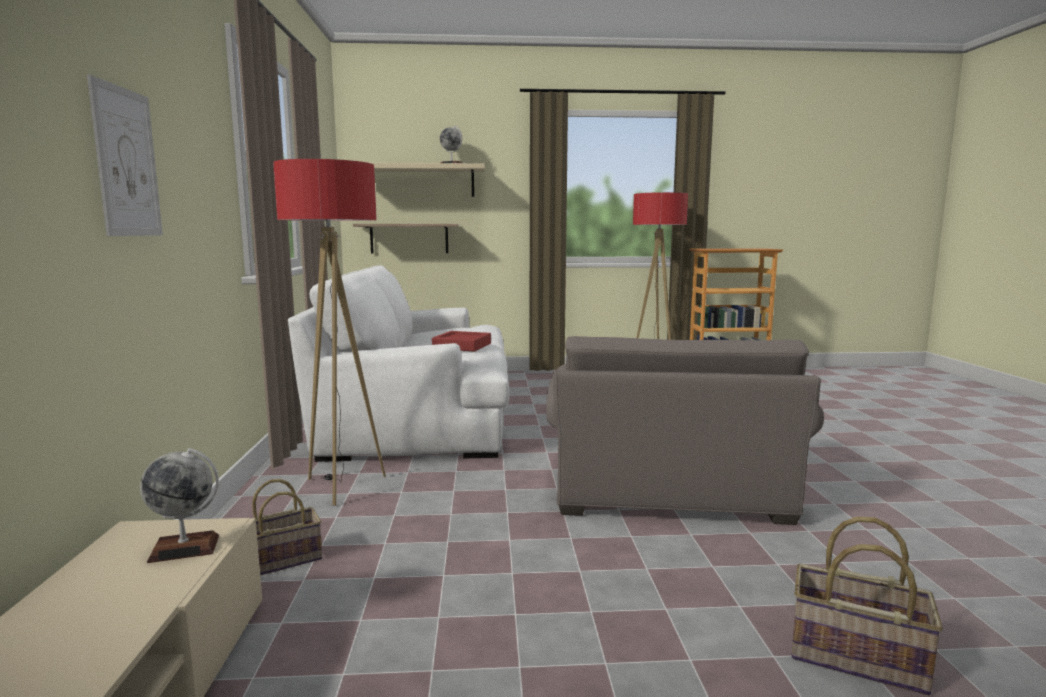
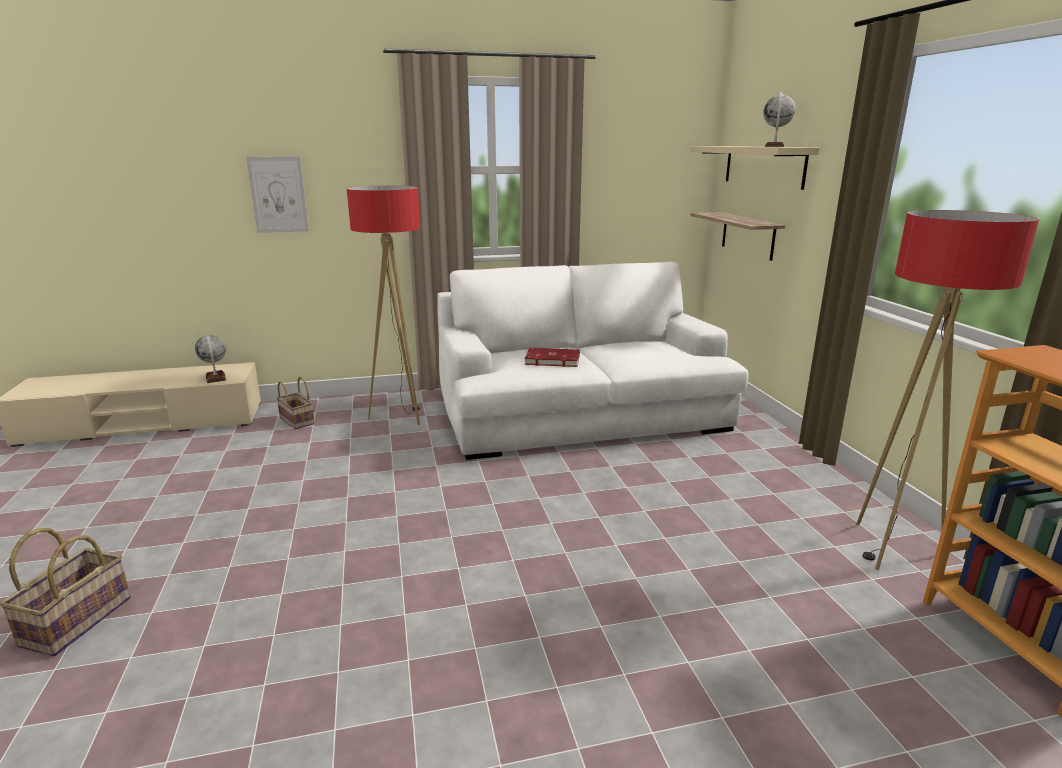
camera: 80 degrees right, 10 degrees up
red tray [432,331,491,351] -> red book [525,348,580,367]
grey armchair [546,336,824,525] -> none

